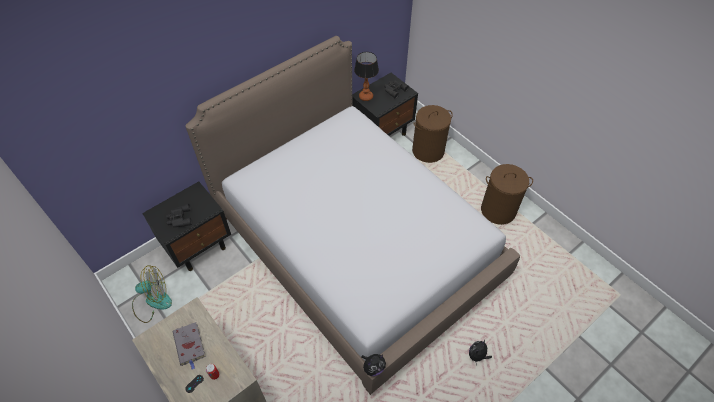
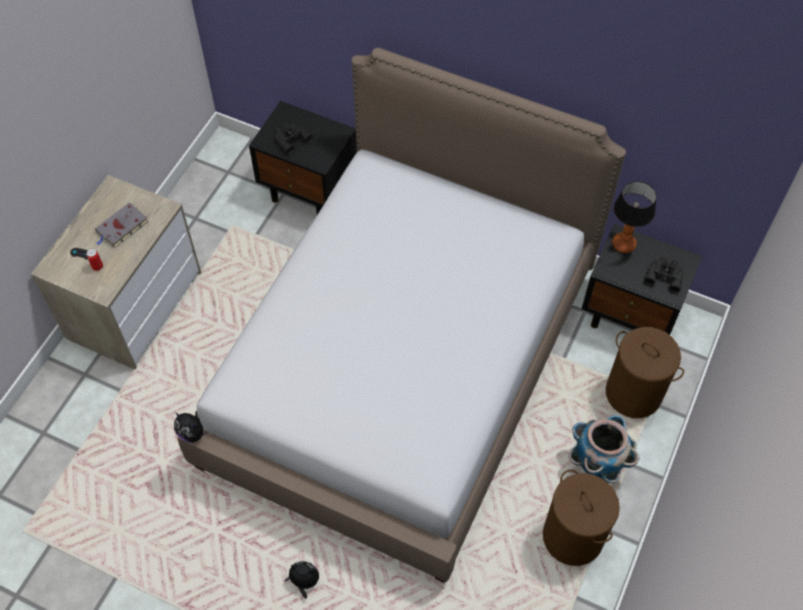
camera: 65 degrees right, 5 degrees up
fan [132,265,172,323] -> none
none -> planter [568,415,639,483]

